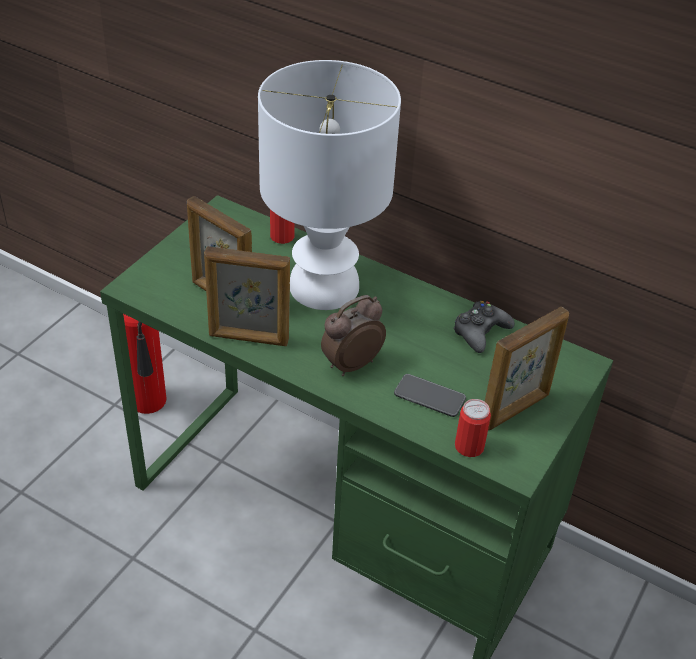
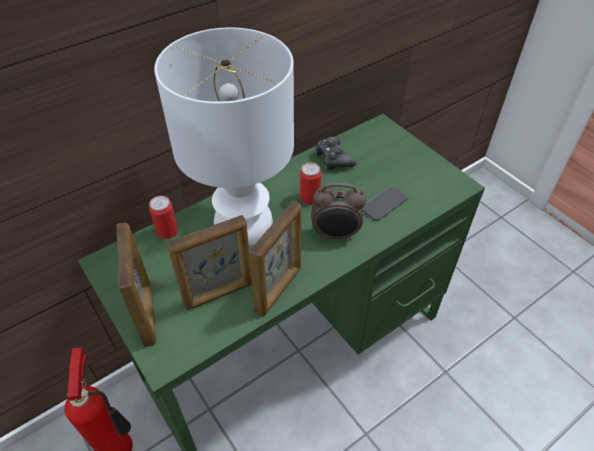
camera: 65 degrees left, 5 degrees up
alarm clock [321,295,386,376] -> alarm clock turned 75 degrees counterclockwise [311,183,366,240]
can [455,399,491,457] -> can moved to [300,162,321,204]
picture frame [484,307,569,430] -> picture frame moved to [116,223,156,347]

